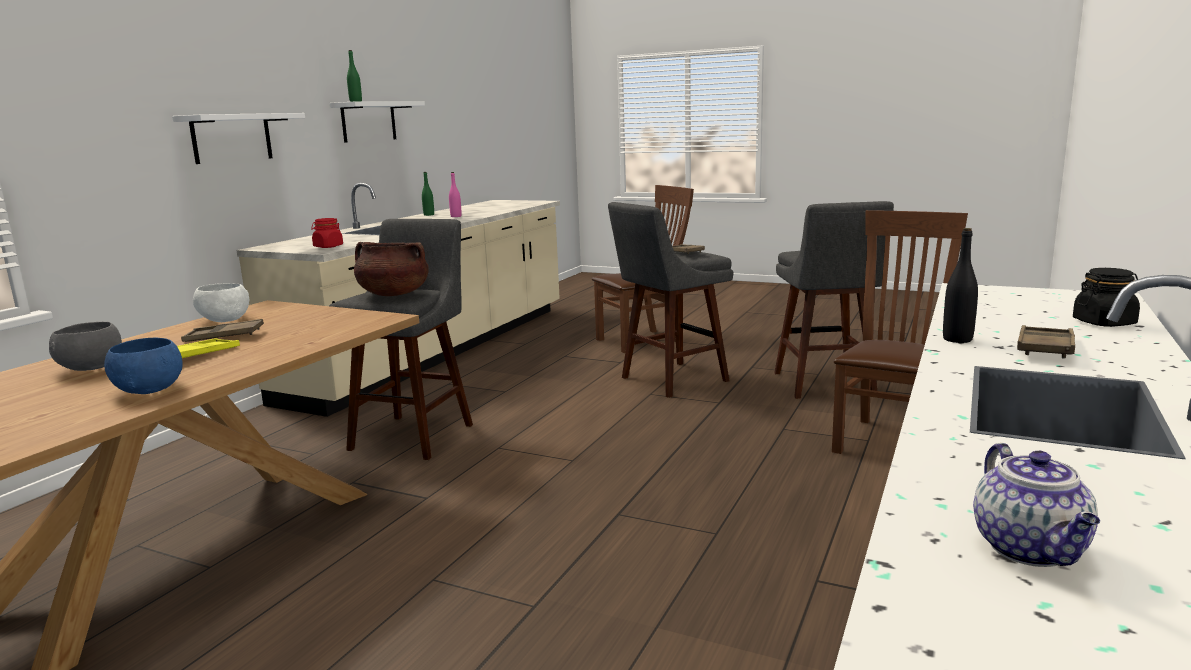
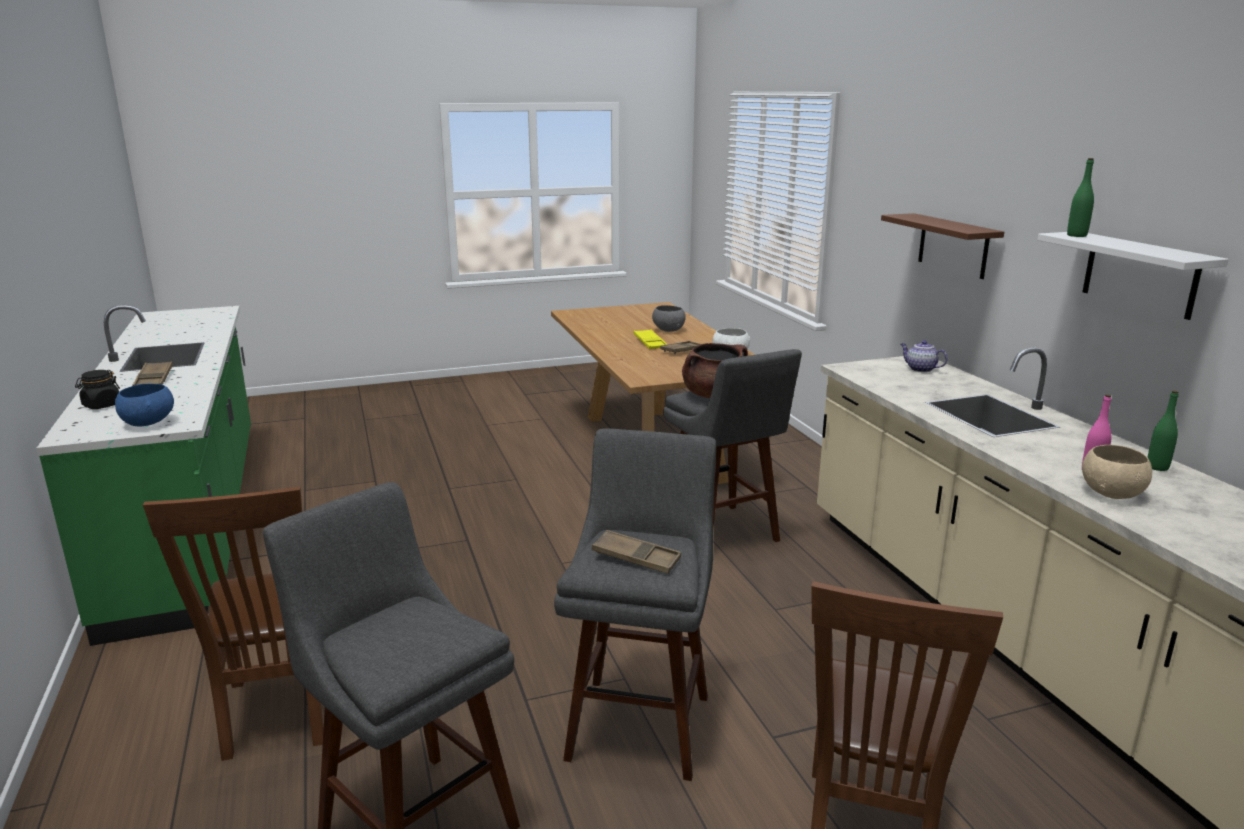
camera: 135 degrees right, 5 degrees up
blue bowl [104,338,183,394] -> blue bowl moved to [115,384,174,426]
white shelf [172,113,305,164] -> brown shelf [881,213,1004,279]
red jar [311,218,343,248] -> none
black bottle [943,228,978,343] -> none
teapot [973,443,1100,567] -> teapot moved to [900,340,948,372]
none -> beige bowl [1082,445,1152,499]

